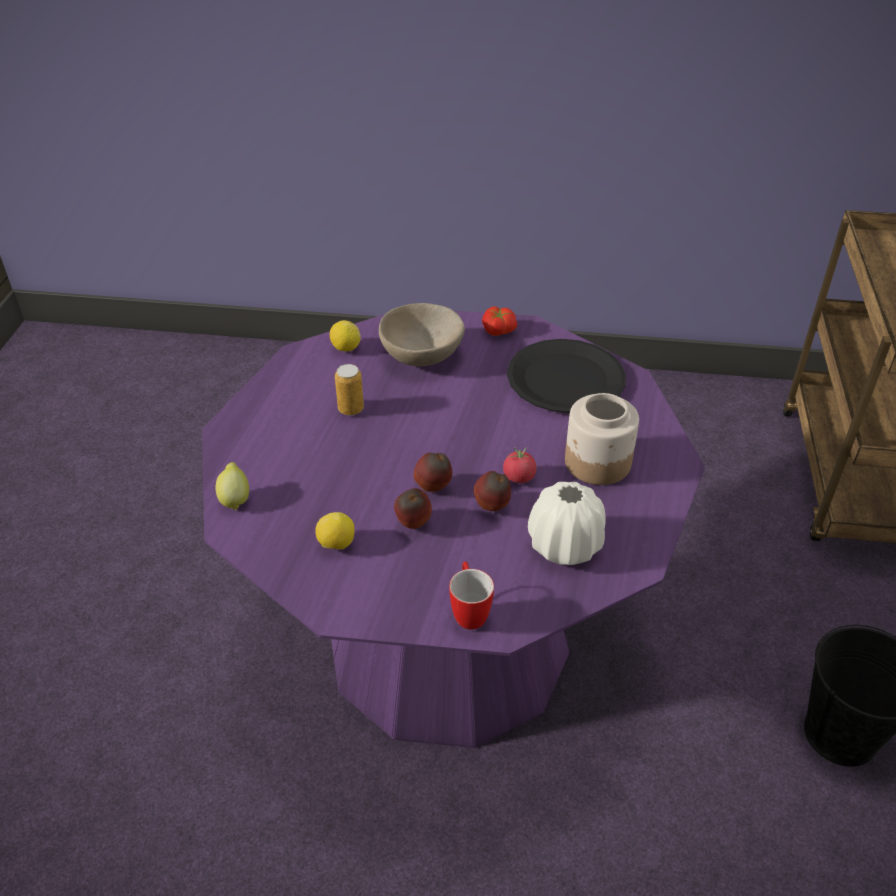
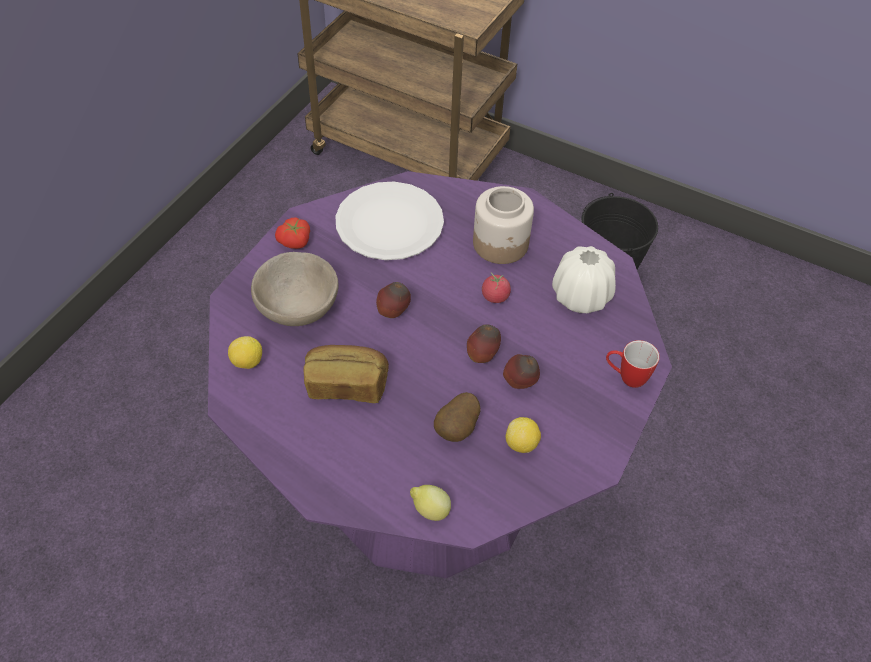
camera: 70 degrees left, 10 degrees up
can [335,364,364,416] -> bread [304,345,389,403]
apple [474,471,511,511] -> apple moved to [376,282,411,318]
black plate [507,339,626,413] -> white plate [335,182,444,260]
none -> potato [434,392,481,442]

